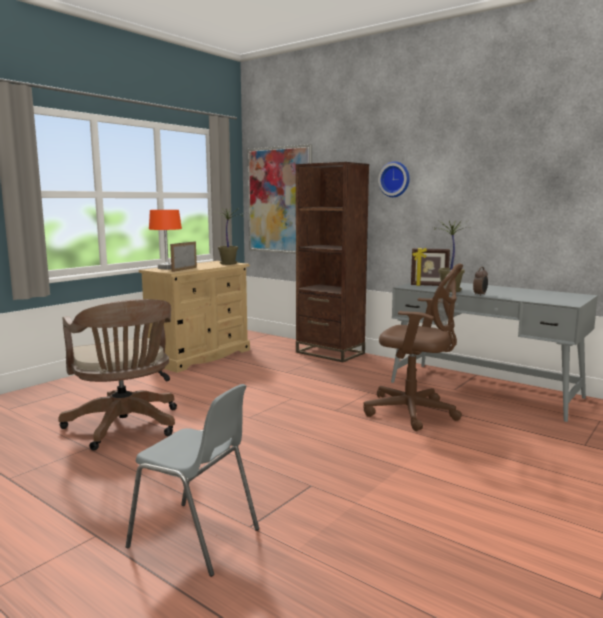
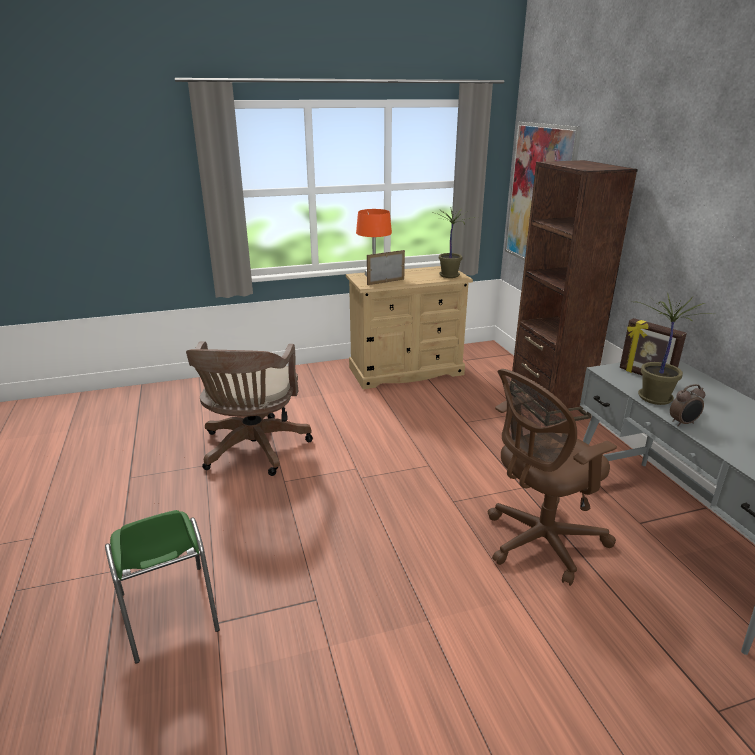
camera: 35 degrees right, 15 degrees up
grey chair [126,384,259,577] -> green chair [105,510,220,664]
brown office chair [363,264,463,431] -> brown office chair turned 90 degrees clockwise [488,369,617,586]
wall clock [378,161,410,197] -> none

